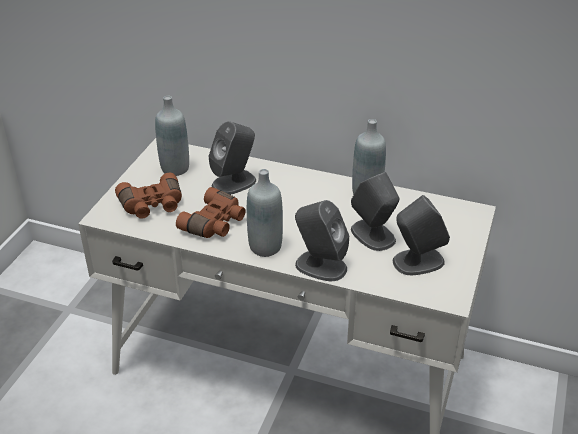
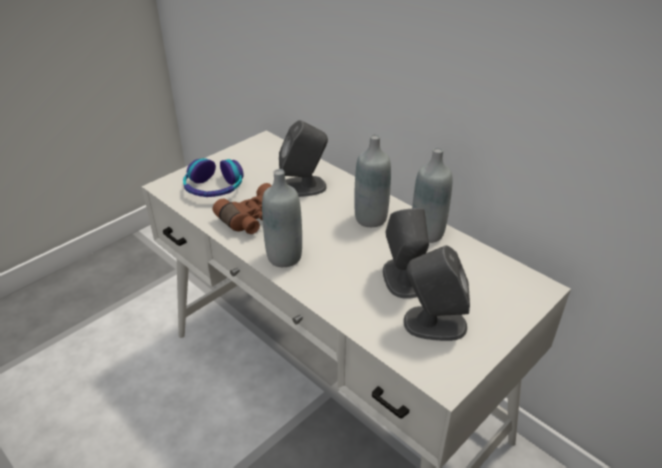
camera: 25 degrees right, 0 degrees up
brown binoculars [115,173,182,219] -> headphones [183,158,244,197]
grey bottle [155,95,189,176] -> grey bottle moved to [354,134,391,227]
grey speaker [295,200,349,281] -> none

